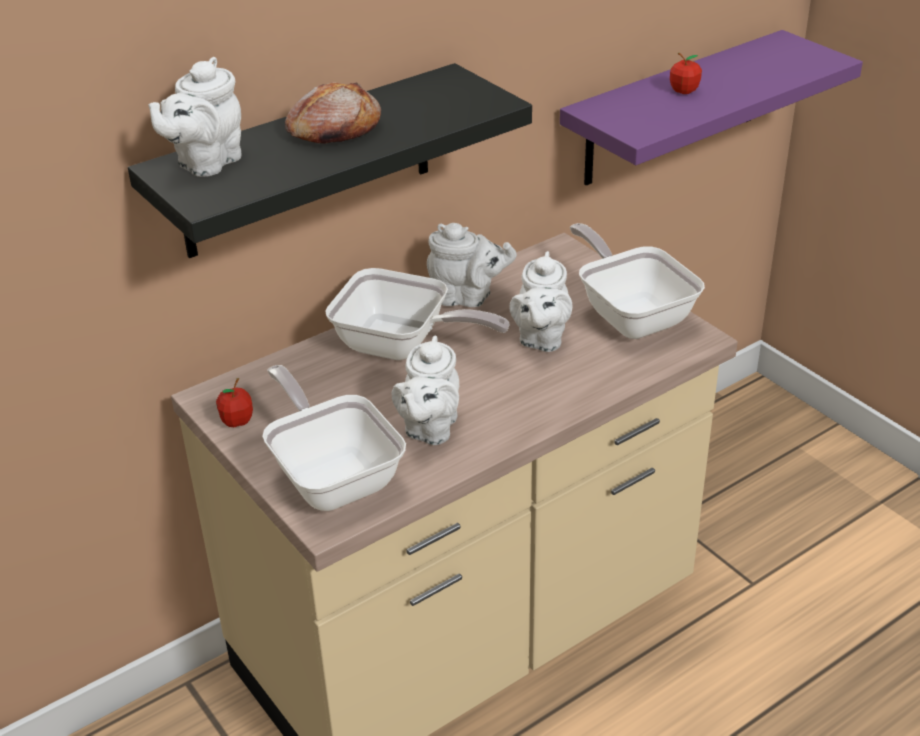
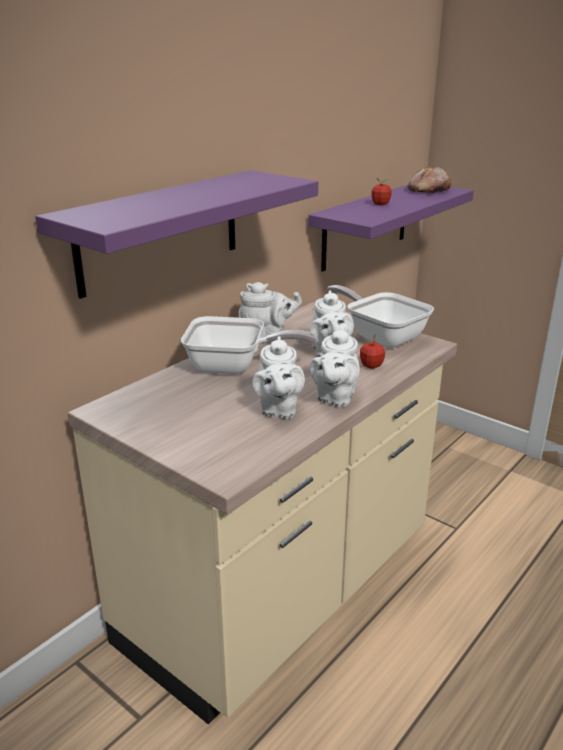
camera: 15 degrees left, 10 degrees down
black shelf [128,63,532,258] -> purple shelf [35,170,318,299]
white teapot [148,57,242,177] -> white teapot moved to [310,327,360,407]
apple [216,378,253,427] -> apple moved to [360,334,385,369]
frying pan [262,365,406,511] -> none
bread [285,82,381,144] -> bread moved to [408,167,451,193]

